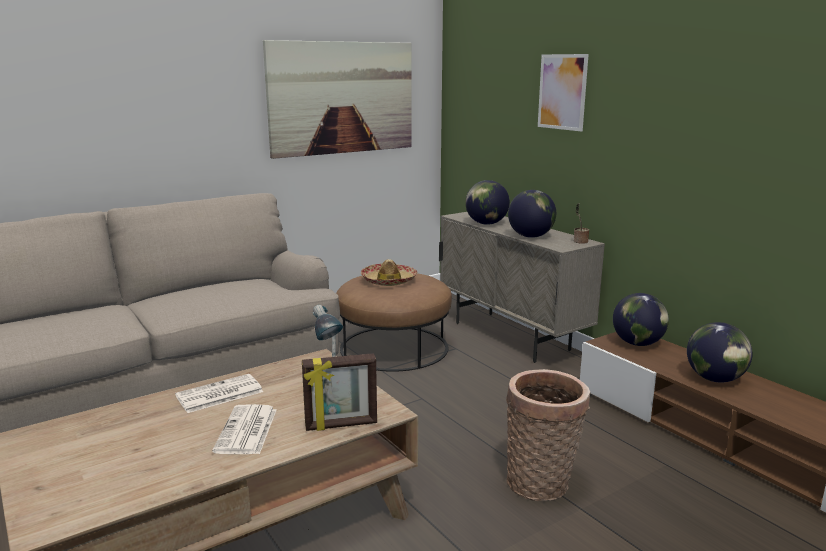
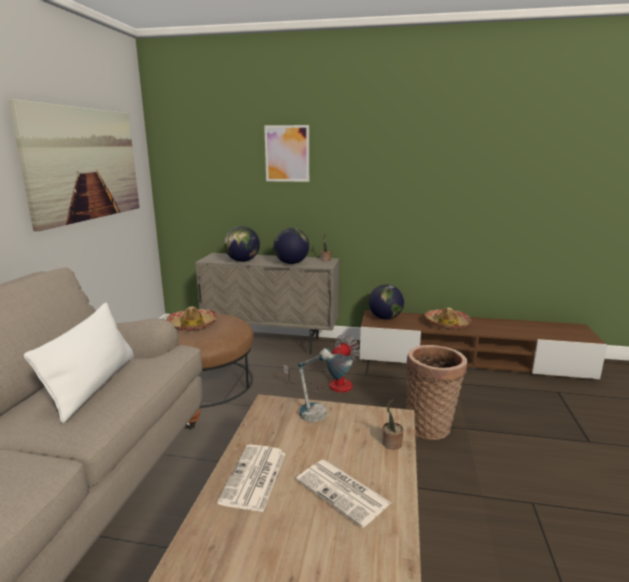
camera: 45 degrees left, 0 degrees up
picture frame [302,353,377,431] -> potted plant [382,400,403,450]
globe [687,322,753,382] -> hat [425,307,472,329]
none -> white pillow [24,303,134,423]
none -> fan [283,334,360,393]

